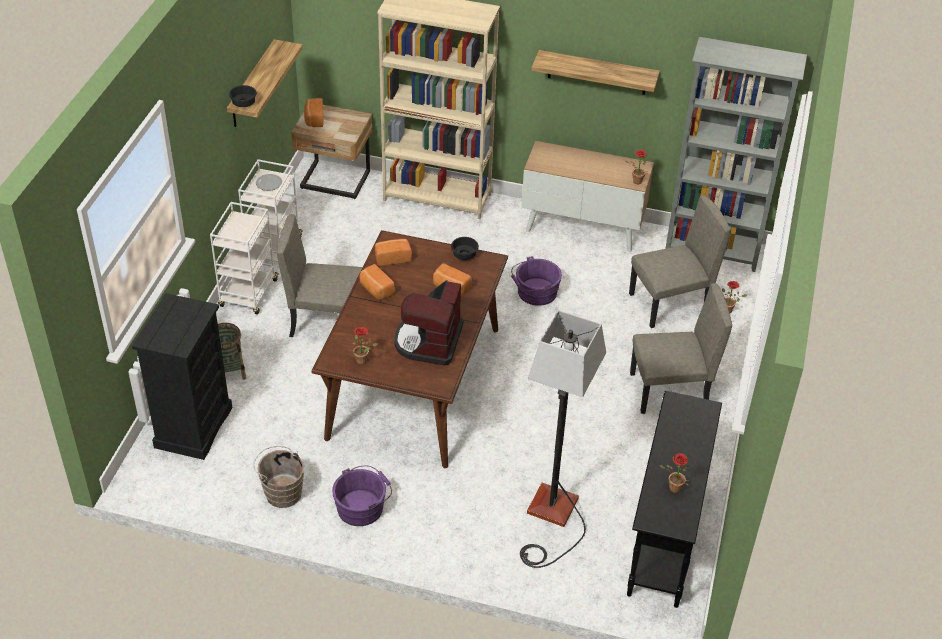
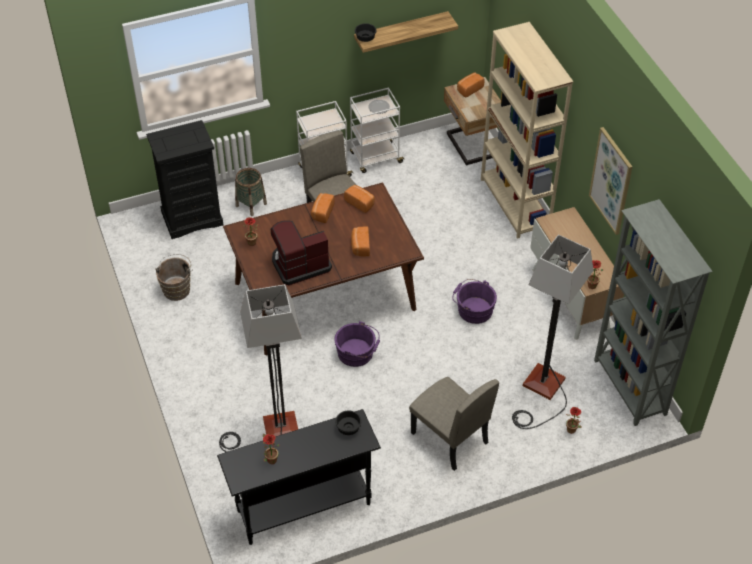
camera: 55 degrees right, 5 degrees up
purple bucket [332,466,392,526] -> purple bucket moved to [334,321,380,367]
black bowl [451,237,479,260] -> black bowl moved to [335,410,362,435]
shelf [532,50,660,95] -> picture [589,127,632,235]
beige chair [629,195,731,328] -> floor lamp [512,234,594,429]

